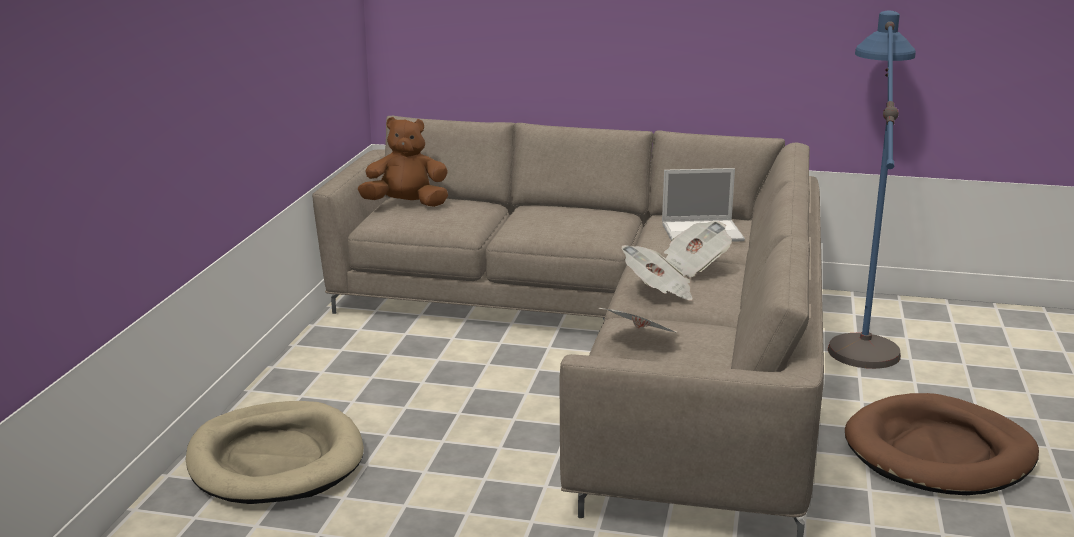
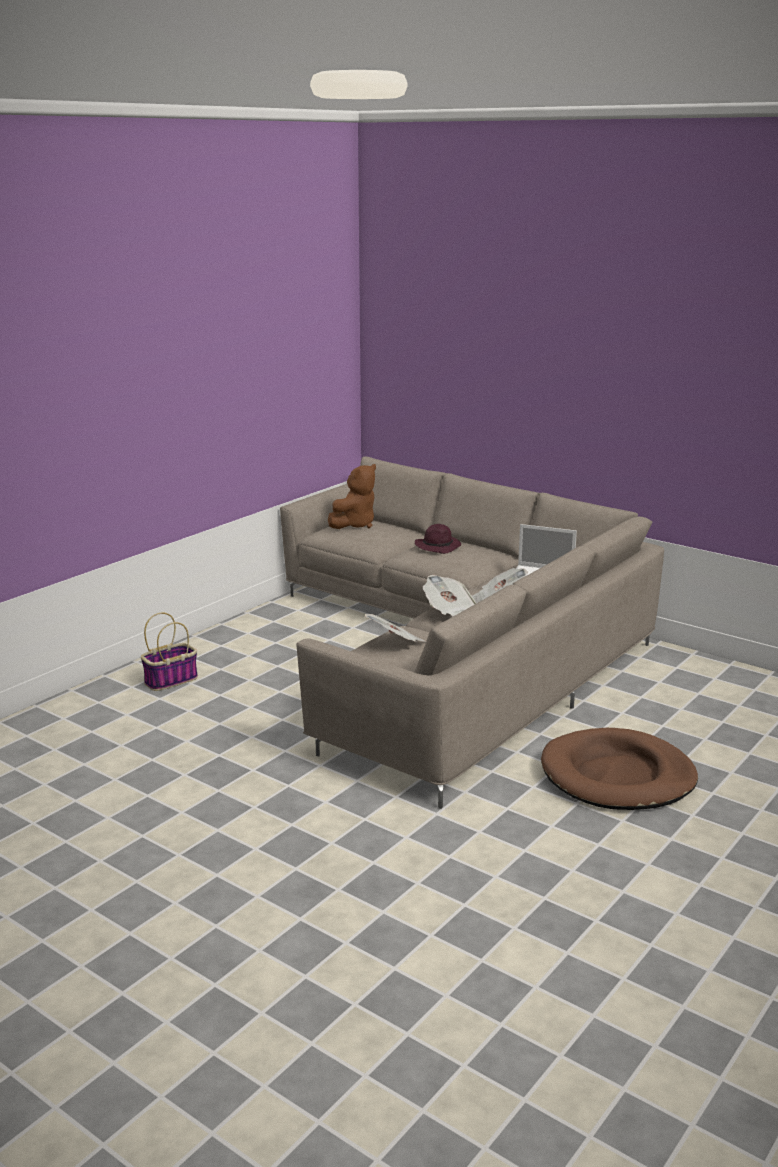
camera: 25 degrees right, 0 degrees up
beige dog bed [186,401,364,504] -> basket [141,612,198,691]
brown plush toy [358,117,448,207] -> brown plush toy turned 105 degrees clockwise [328,464,376,529]
blue floor lamp [828,11,916,369] -> none
none -> purple hat [415,524,461,554]

